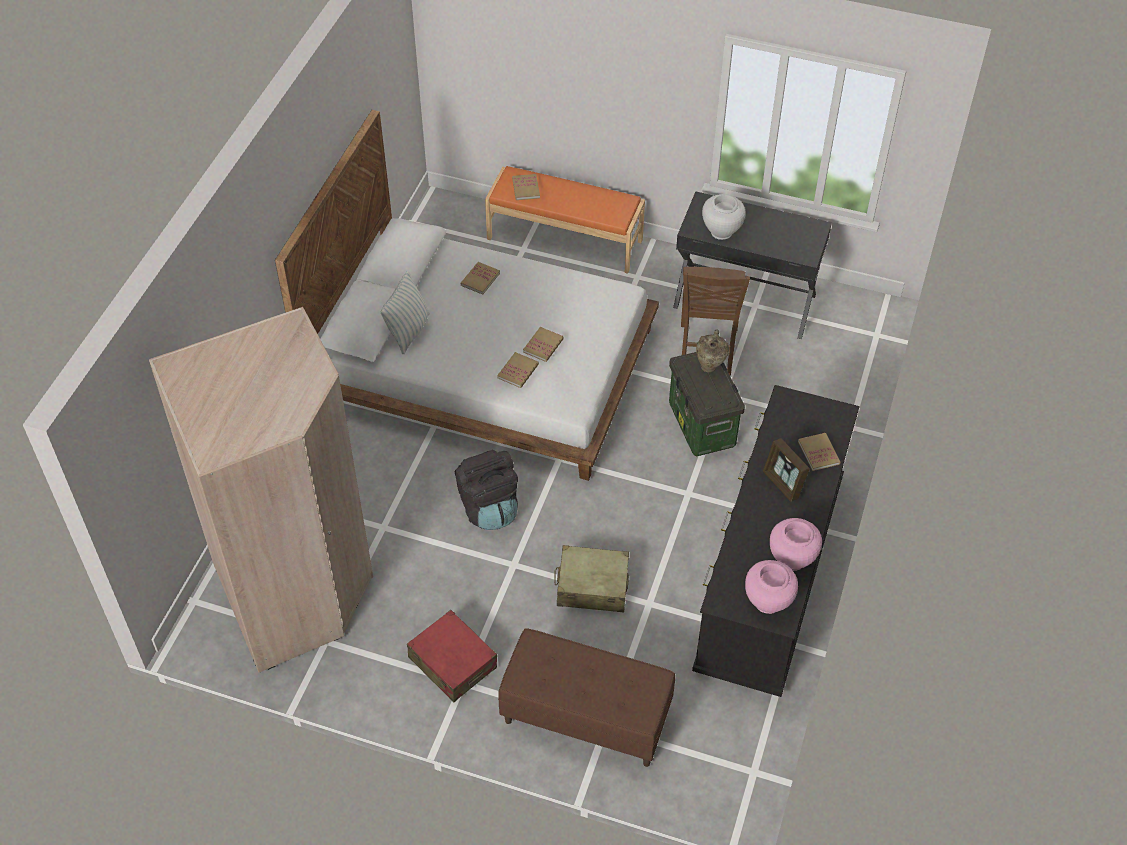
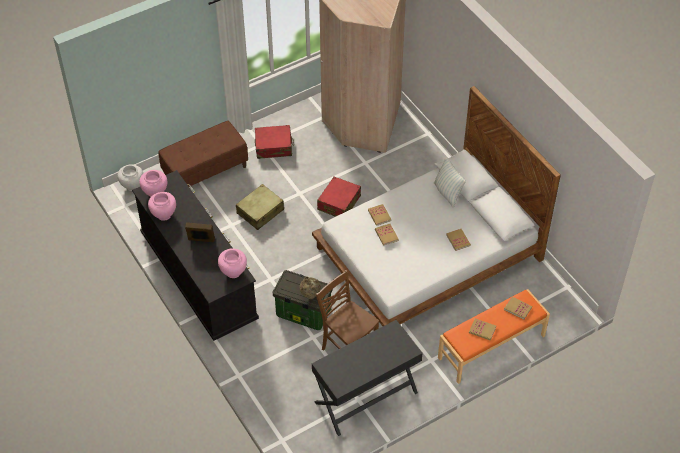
camera: 130 degrees right, 0 degrees up
black backpack [455,450,518,530] -> red suitcase [317,177,361,217]
white vase [702,194,746,240] -> white vase moved to [117,164,143,191]
book [798,433,840,471] -> book moved to [469,318,496,341]
none -> pink vase [218,248,247,278]

